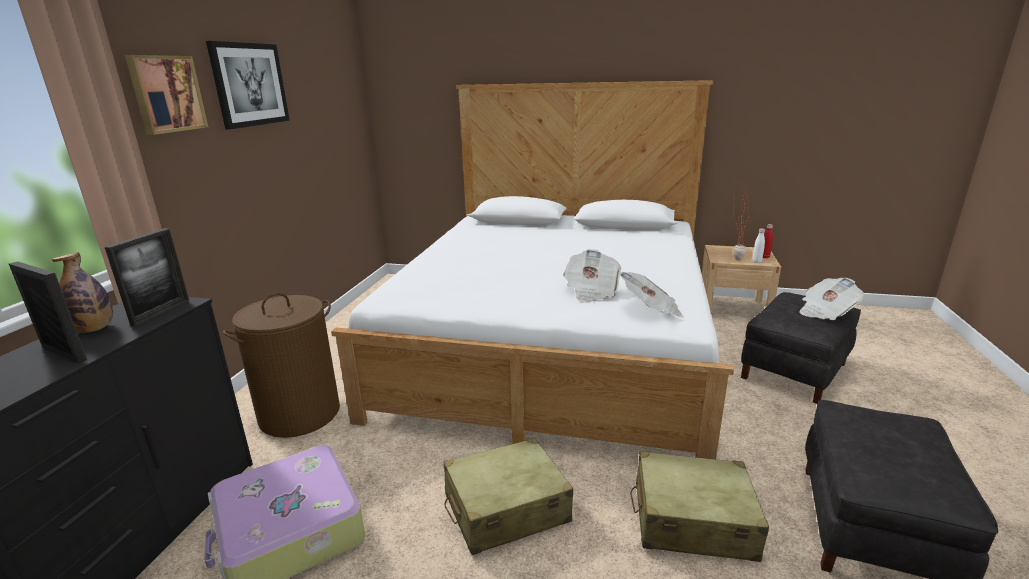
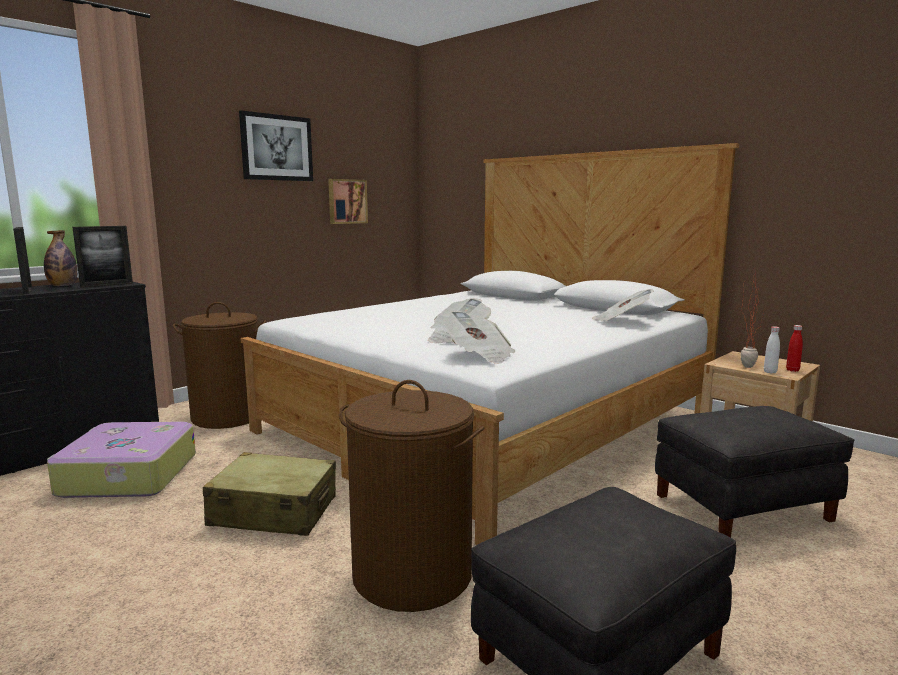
camera: 30 degrees right, 10 degrees down
picture [125,55,208,135] -> picture moved to [328,179,368,224]
beige suitcase [630,451,769,562] -> brown laundry basket [339,380,485,612]
newspaper [799,278,864,320] -> newspaper moved to [592,289,654,321]

